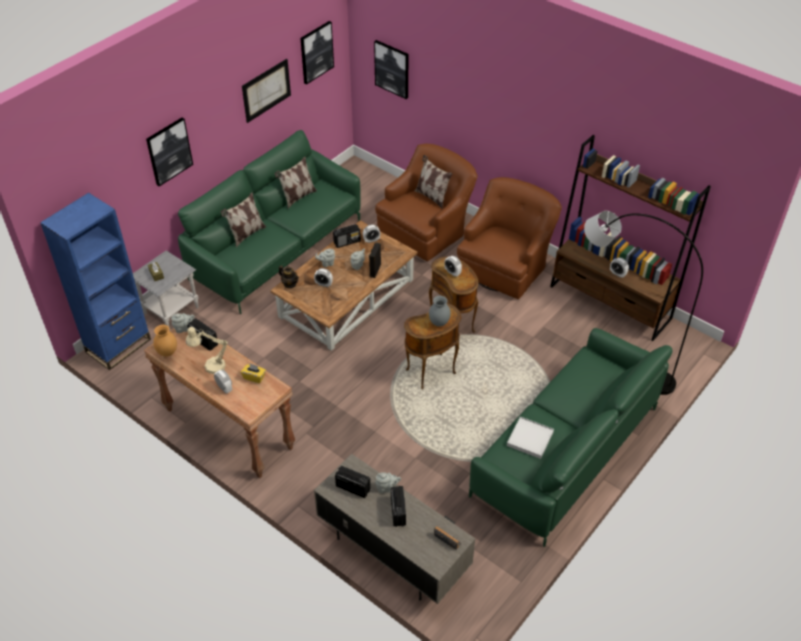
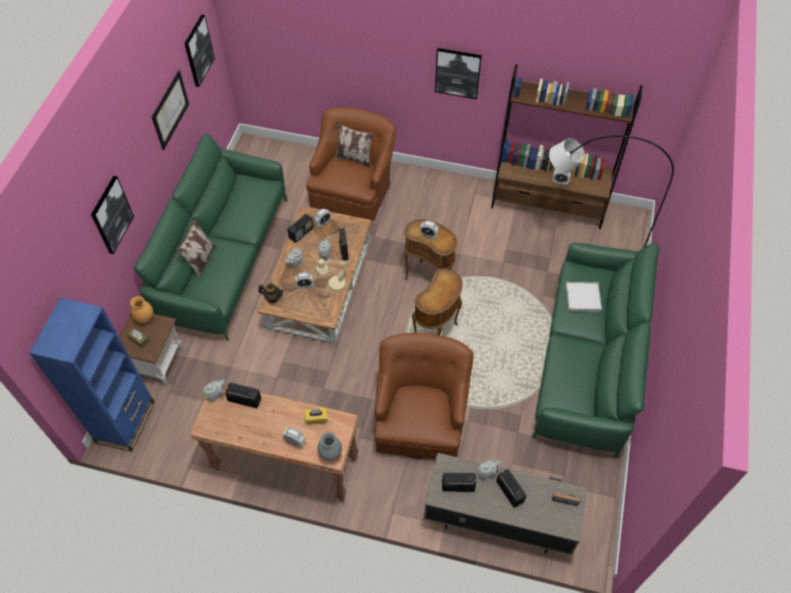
camera: 25 degrees left, 10 degrees up
grey side table [133,250,199,330] -> brown side table [119,313,183,386]
brown vase [153,325,177,357] -> brown vase moved to [130,296,153,323]
beige table lamp [186,327,228,374] -> beige table lamp moved to [315,258,349,292]
pillow [275,157,317,208] -> none
picture [374,40,408,99] -> picture moved to [435,48,482,99]
grey vase [429,296,451,327] -> grey vase moved to [317,432,342,461]
brown armchair [457,177,562,299] -> brown armchair moved to [374,333,474,459]
white tray [507,416,554,459] -> white tray moved to [566,282,602,312]

